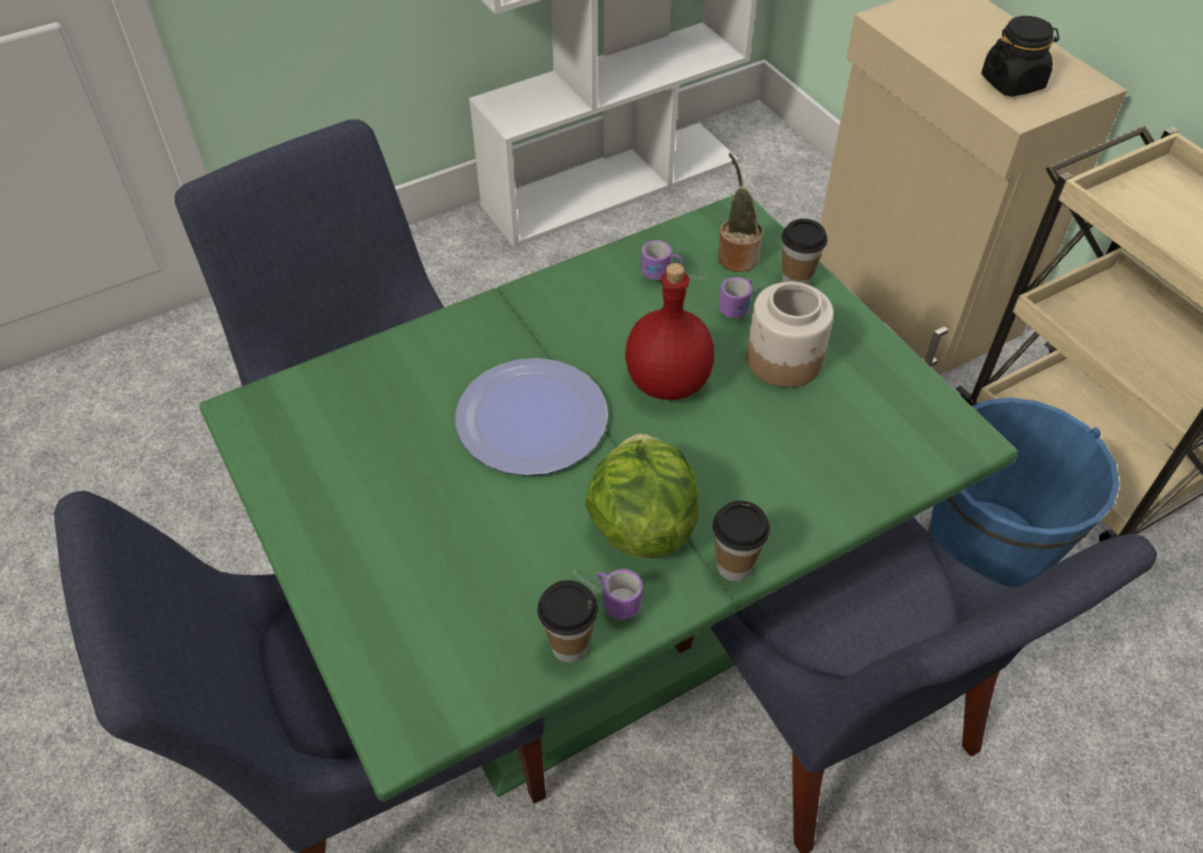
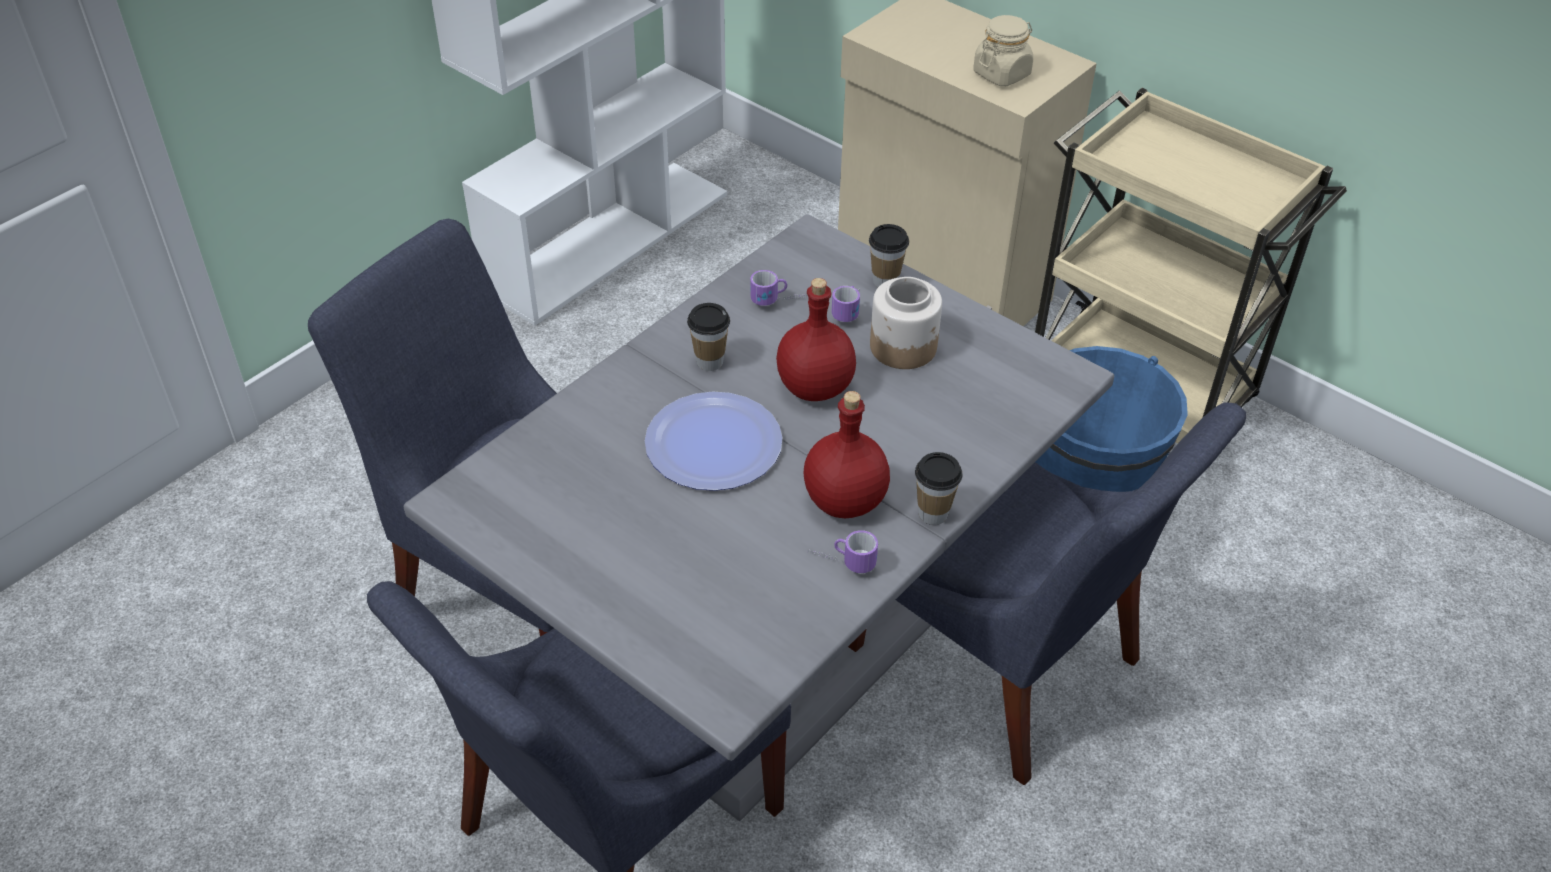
camera: 20 degrees left, 5 degrees down
green dining table [199,195,1018,802] -> grey dining table [404,214,1115,821]
cup [538,580,598,663] -> cup moved to [687,303,730,371]
lettuce [585,434,699,558] -> red bottle [804,391,890,518]
potted plant [718,152,763,272] -> none
black jar [981,16,1059,96] -> beige jar [973,15,1033,86]

